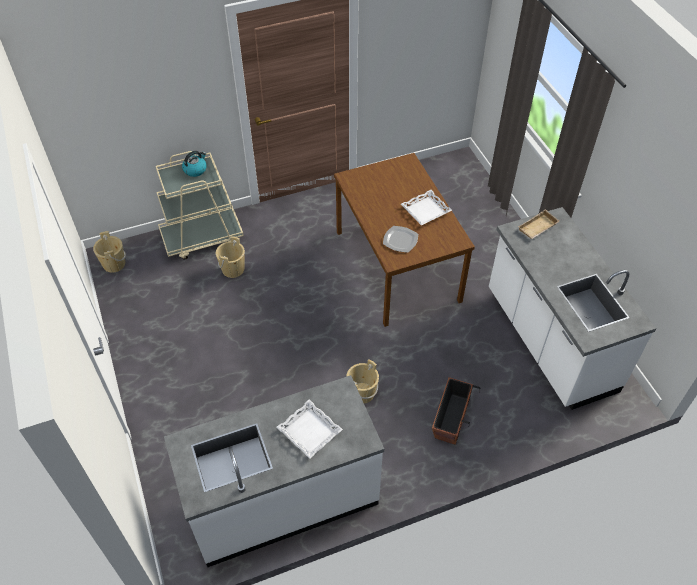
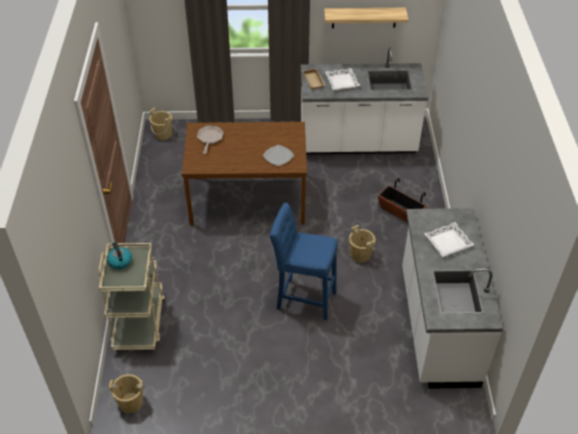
camera: 70 degrees left, 5 degrees down
beige bucket [216,236,245,278] -> beige bucket moved to [149,108,172,140]
white tray [401,190,452,226] -> white tray moved to [325,68,360,90]
none -> frying pan [197,126,224,154]
none -> blue stool [270,203,338,320]
none -> shelf [324,8,408,28]

